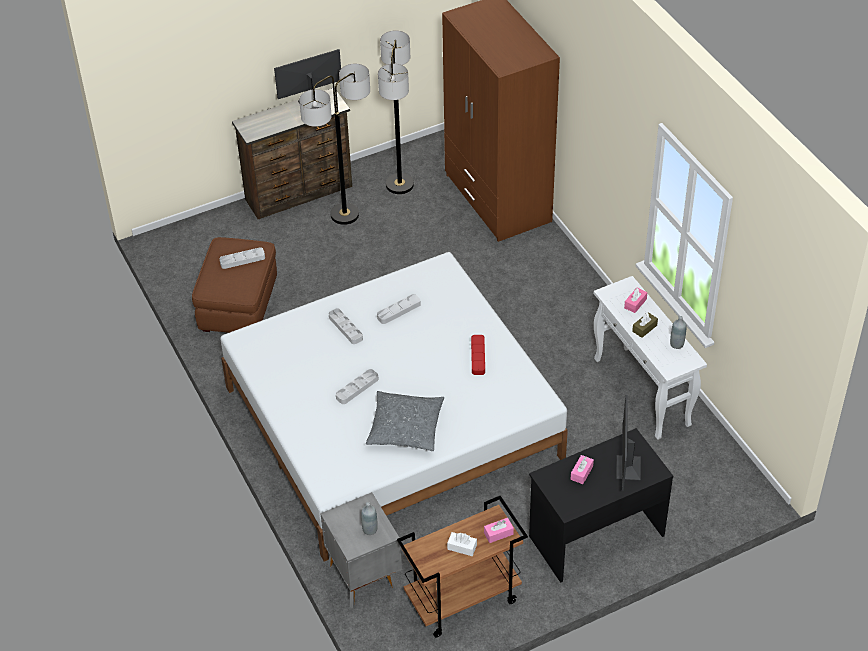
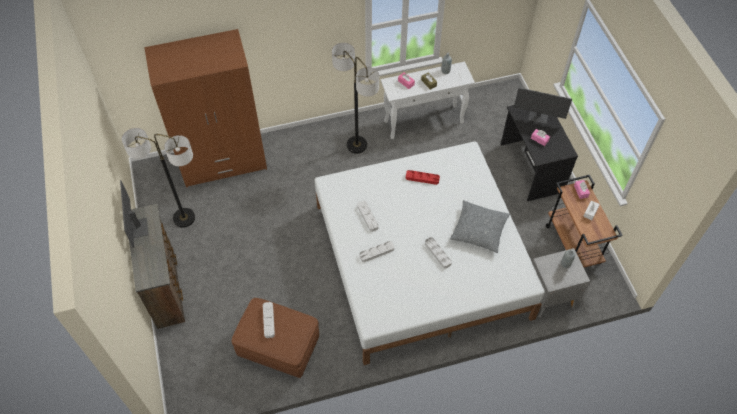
camera: 80 degrees left, 10 degrees up
floor lamp [299,64,370,225] -> floor lamp moved to [332,43,379,154]

